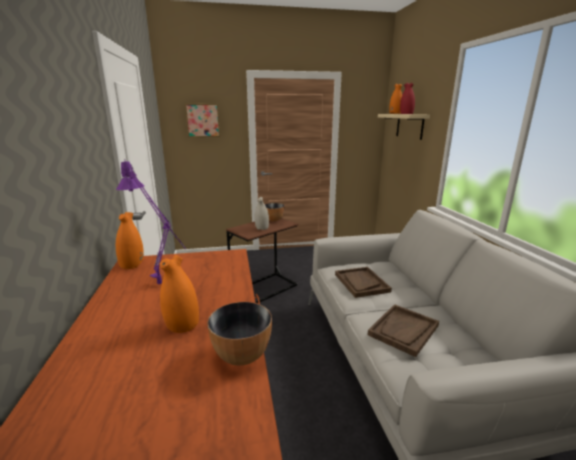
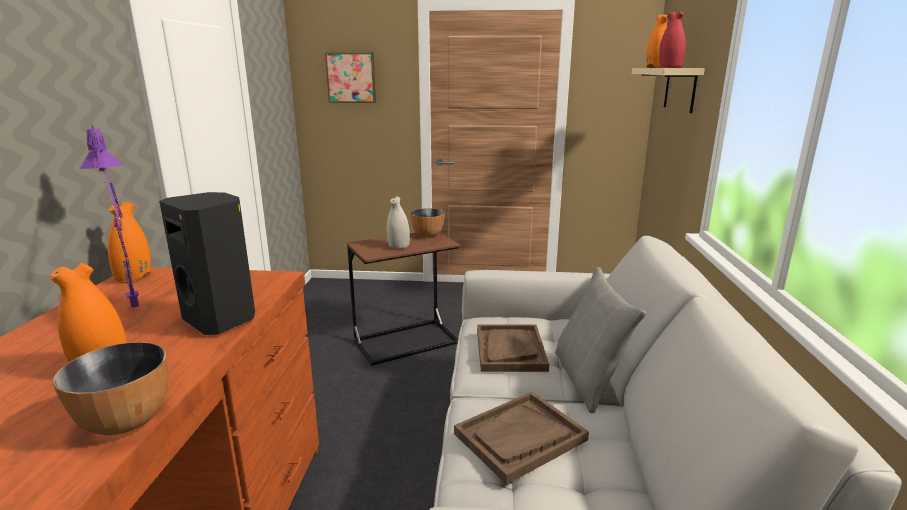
camera: 15 degrees right, 0 degrees up
none -> black speaker [159,192,255,335]
none -> grey pillow [555,267,646,413]

